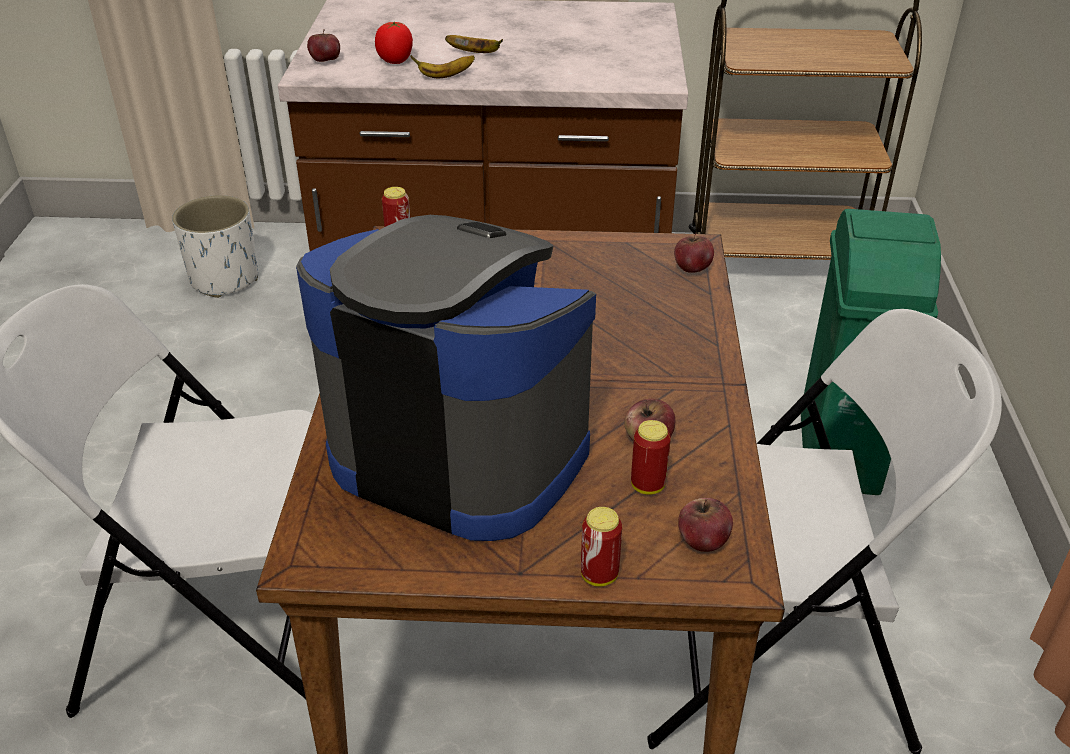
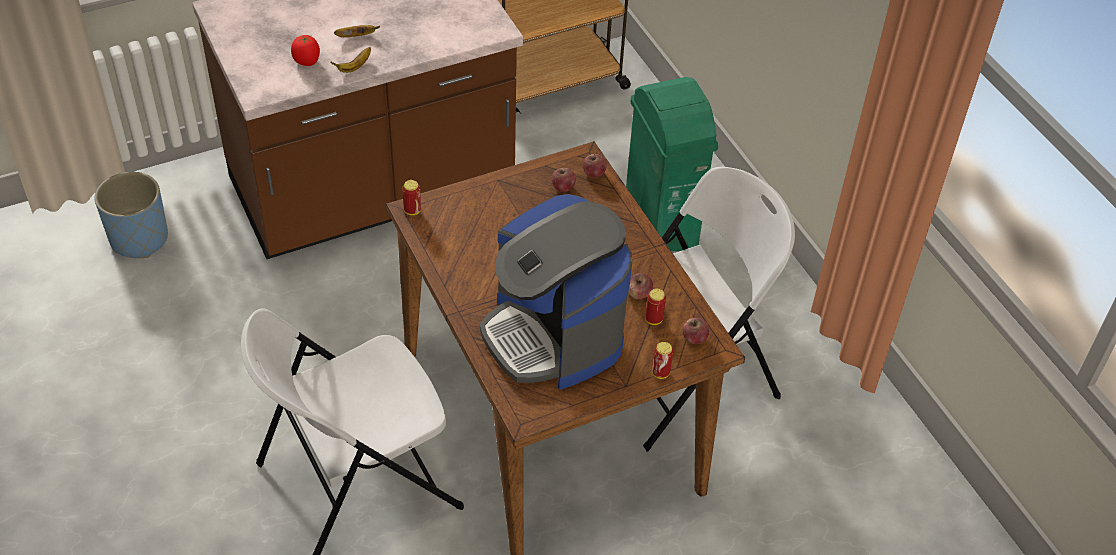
camera: 30 degrees left, 10 degrees up
white planter [172,195,258,298] -> blue planter [95,172,168,258]
coffee machine [296,215,596,541] -> coffee machine turned 120 degrees counterclockwise [480,194,632,390]
apple [307,29,340,62] -> apple moved to [551,168,576,192]

